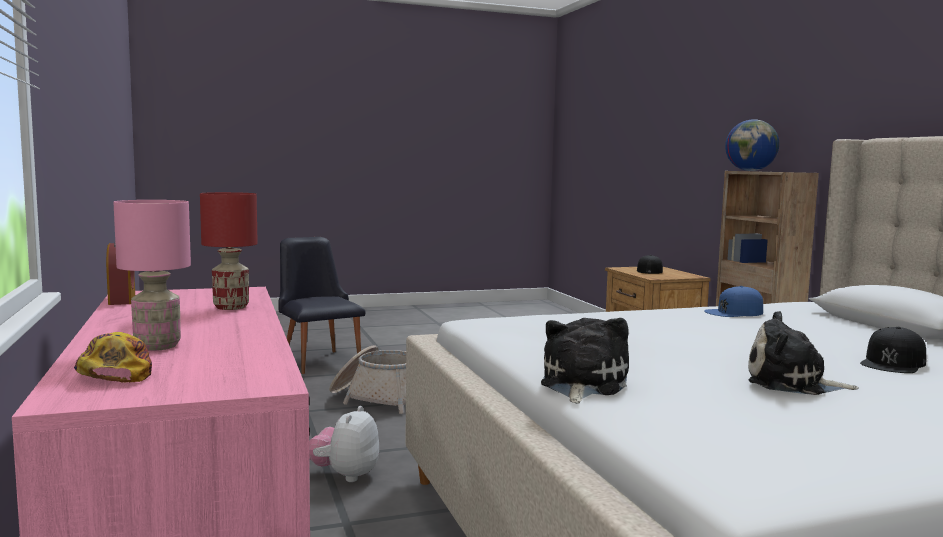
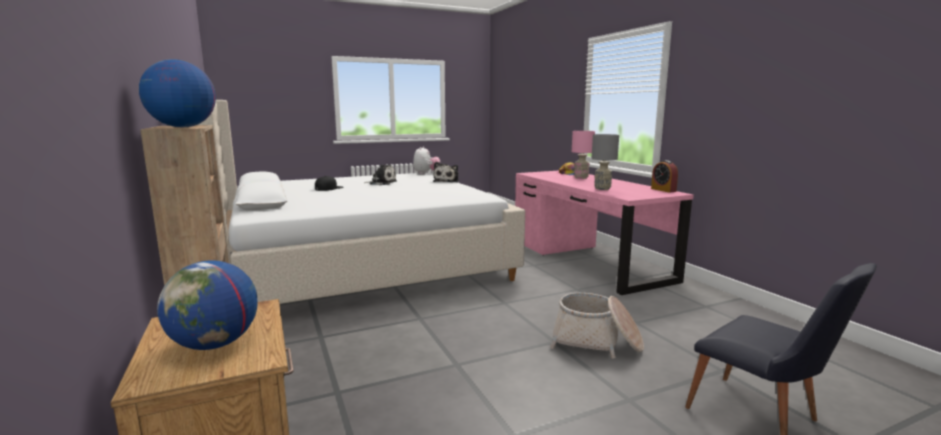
camera: 175 degrees right, 5 degrees up
red table lamp [200,192,258,310] -> grey table lamp [591,134,619,190]
plush toy [309,406,379,482] -> plush toy moved to [413,146,440,175]
black cap [637,255,663,274] -> globe [157,260,257,350]
blue cap [704,286,763,317] -> none

